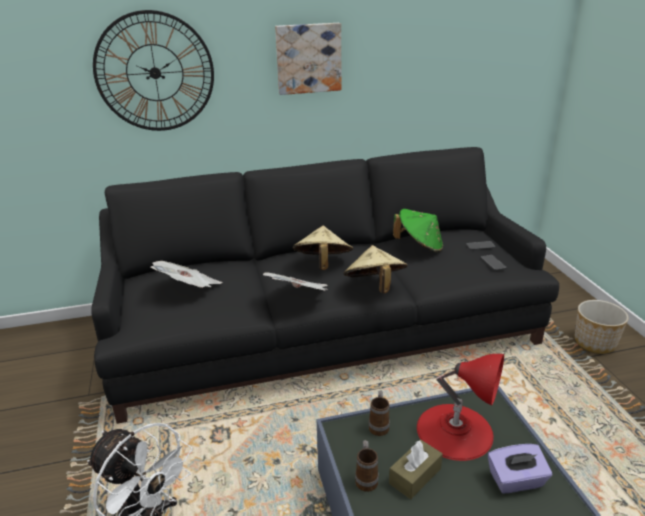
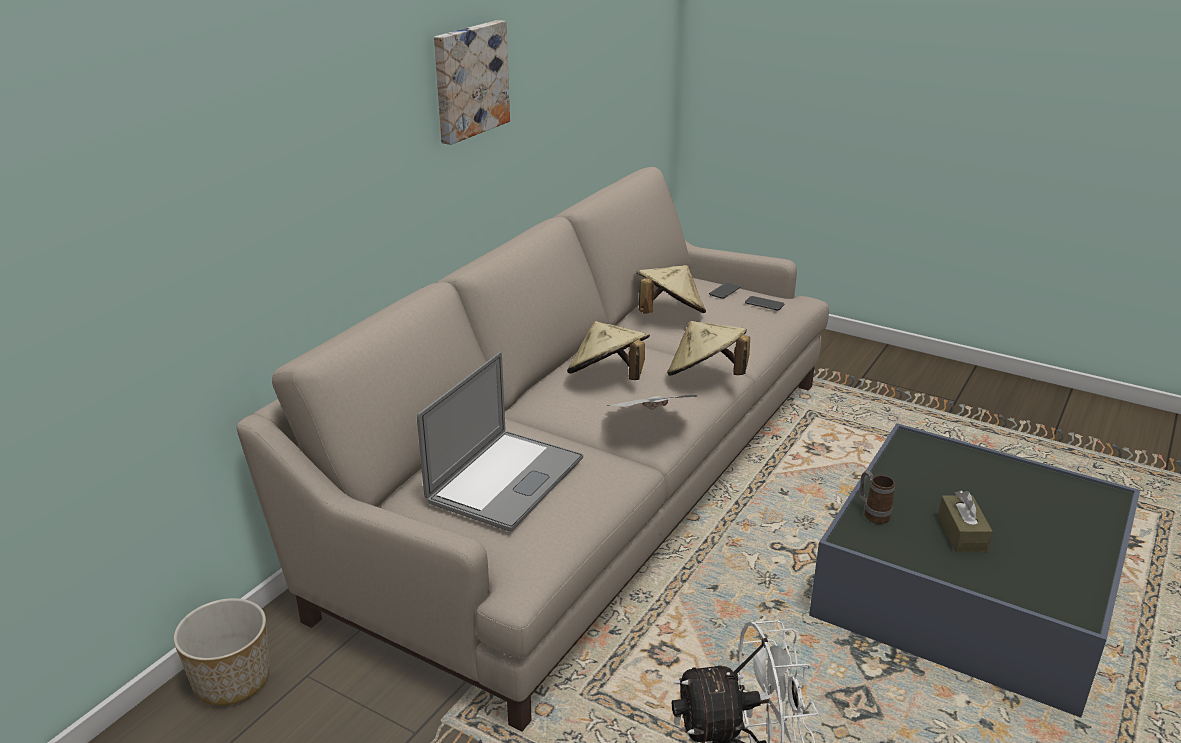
camera: 45 degrees left, 0 degrees up
black sofa [91,147,559,424] -> beige sofa [237,167,829,732]
wall clock [93,10,214,131] -> none
newspaper [150,261,222,288] -> laptop [417,352,583,531]
mug [355,440,379,492] -> none
green hat [393,209,443,252] -> beige hat [636,265,706,314]
red table lamp [417,354,504,461] -> none
purple tissue box [488,444,552,494] -> none
planter [575,300,629,354] -> planter moved to [173,598,270,706]

